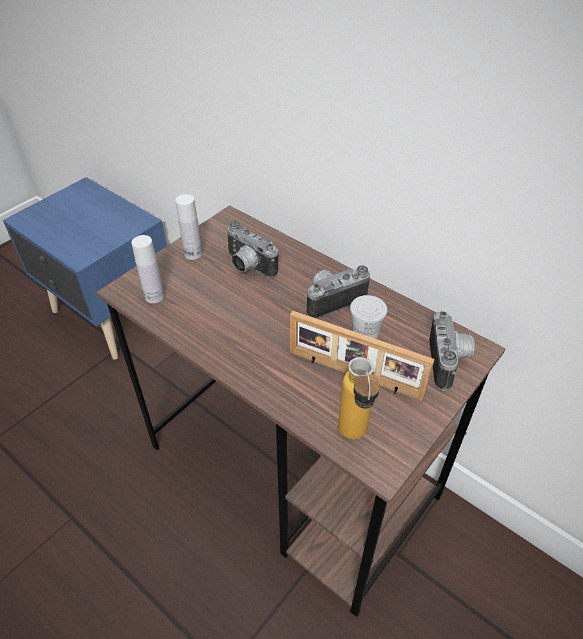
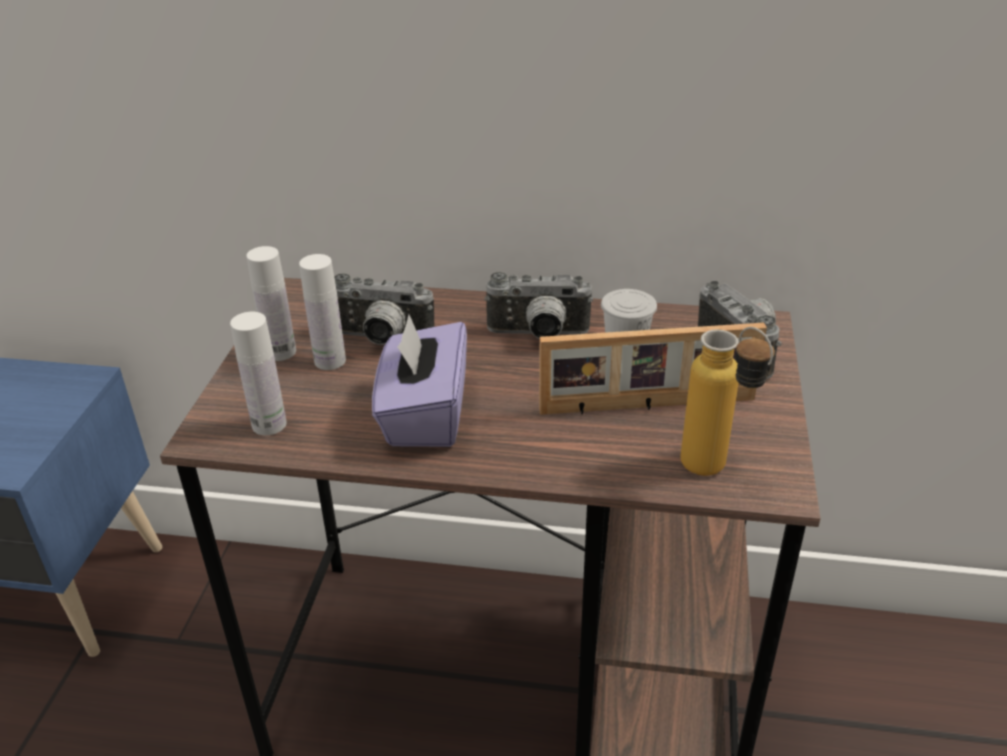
camera: 30 degrees left, 10 degrees down
camera [305,265,370,319] -> camera turned 120 degrees counterclockwise [484,272,593,339]
none -> white bottle [299,254,346,370]
none -> purple tissue box [372,315,467,447]

